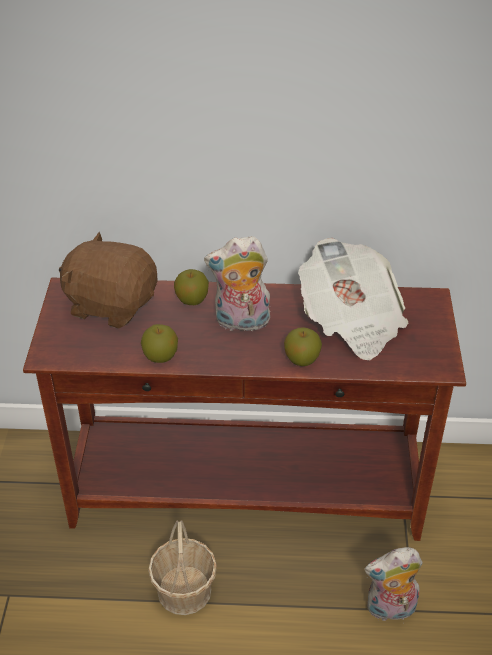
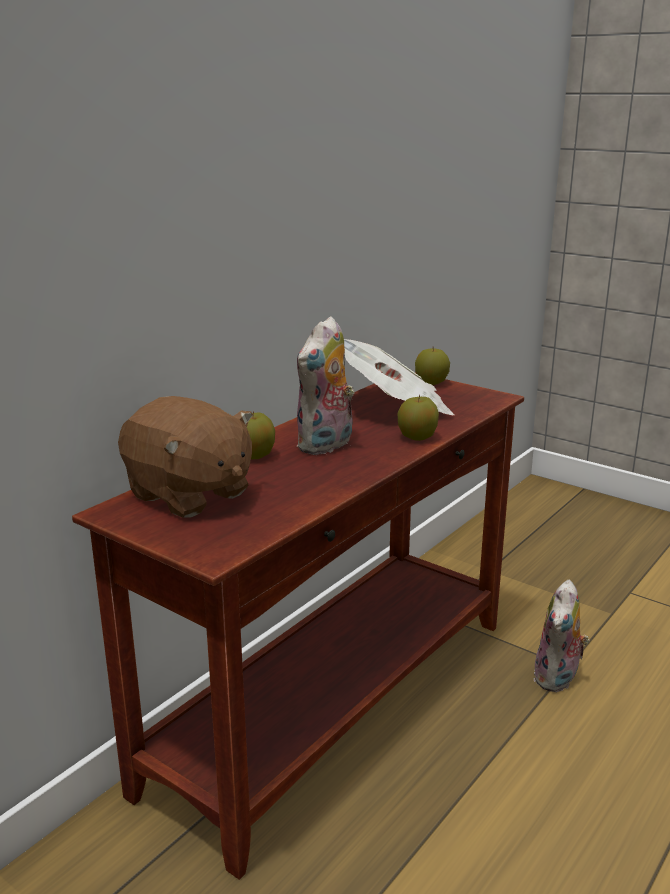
camera: 55 degrees left, 20 degrees down
brown plush toy [59,232,158,329] -> brown plush toy turned 105 degrees counterclockwise [118,396,253,518]
apple [141,324,178,363] -> apple moved to [415,348,450,385]
basket [148,520,217,615] -> none

